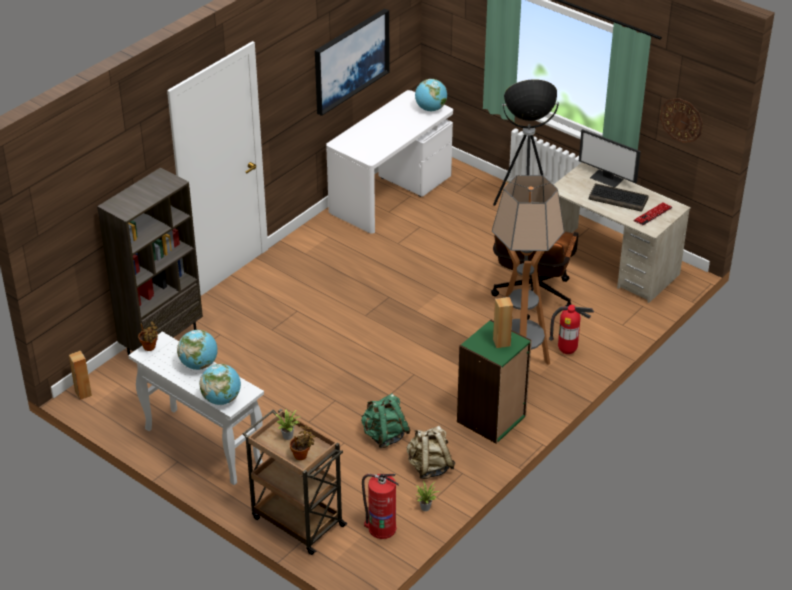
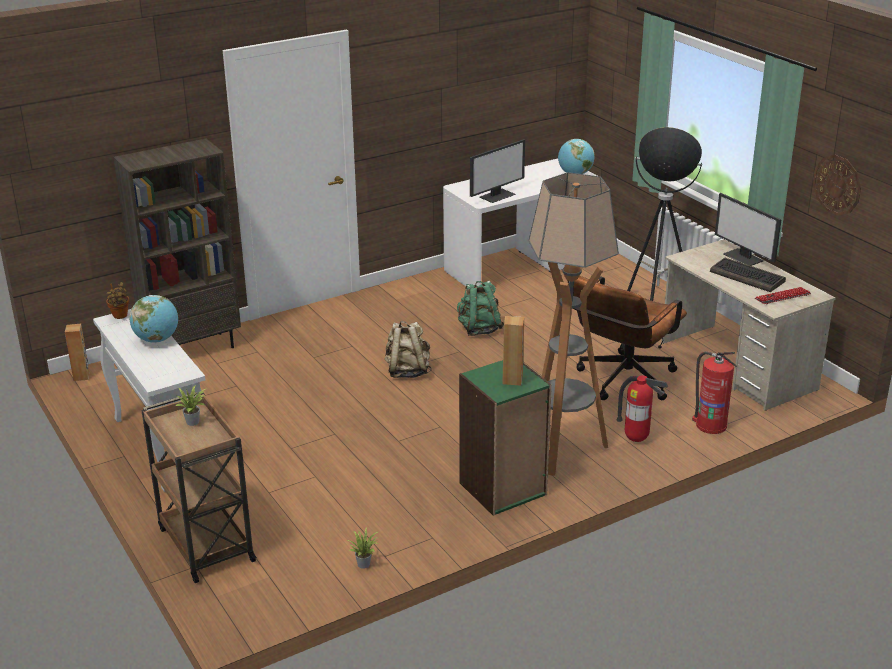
camera: 20 degrees right, 10 degrees down
globe [200,364,241,405] -> none
potted plant [290,425,316,460] -> none
picture [315,9,389,116] -> none
green backpack [361,393,410,448] -> green backpack moved to [457,281,504,336]
fire extinguisher [362,474,399,539] -> fire extinguisher moved to [692,351,737,434]
beige backpack [407,426,455,479] -> beige backpack moved to [385,321,432,378]
none -> monitor [470,139,525,203]

